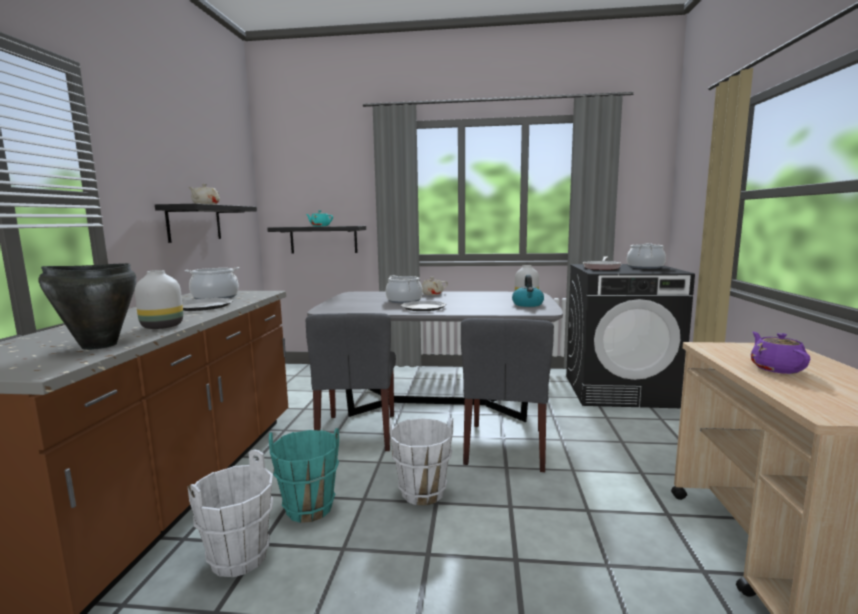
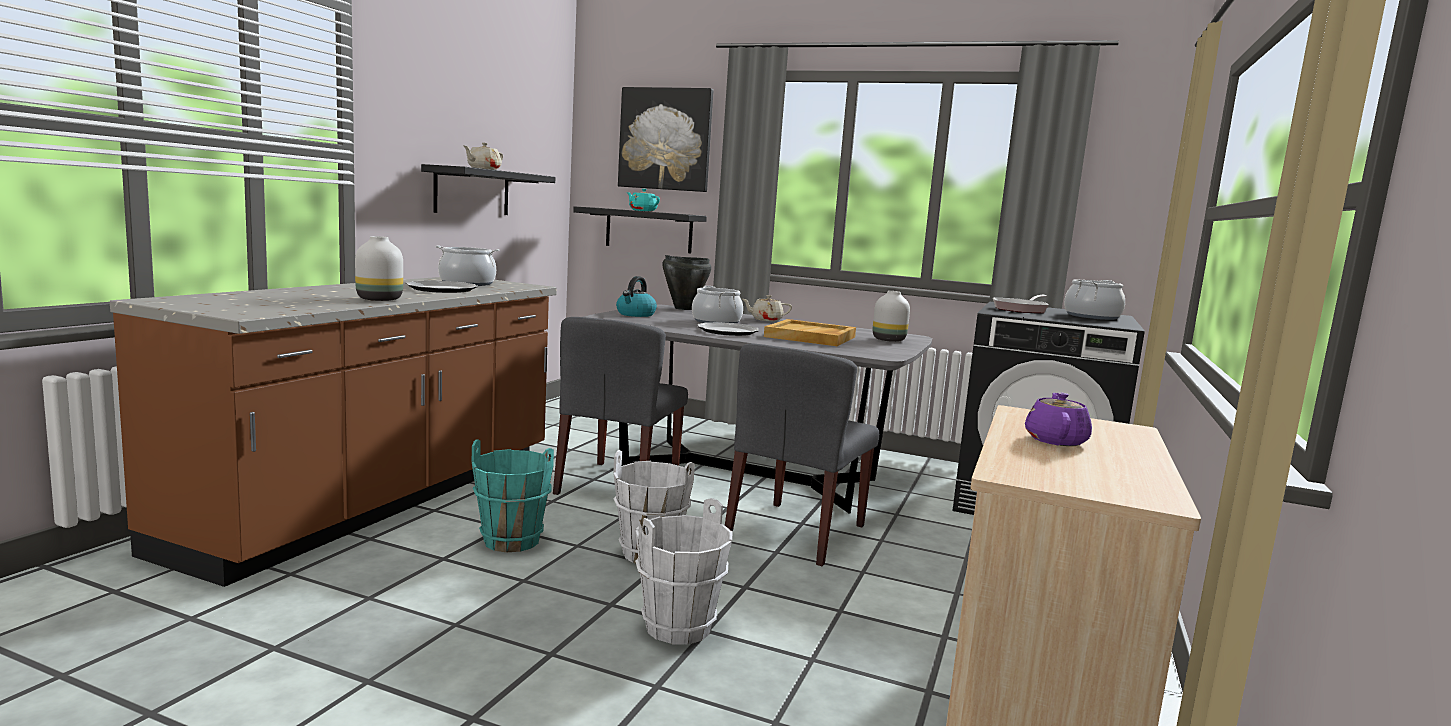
camera: 15 degrees right, 0 degrees up
black cooking pot [39,263,137,350] -> black cooking pot moved to [663,255,711,310]
white bucket [187,449,274,578] -> white bucket moved to [635,498,733,645]
kettle [512,275,544,307] -> kettle moved to [616,276,657,317]
none -> picture [618,87,713,192]
none -> beige tray [764,319,856,346]

